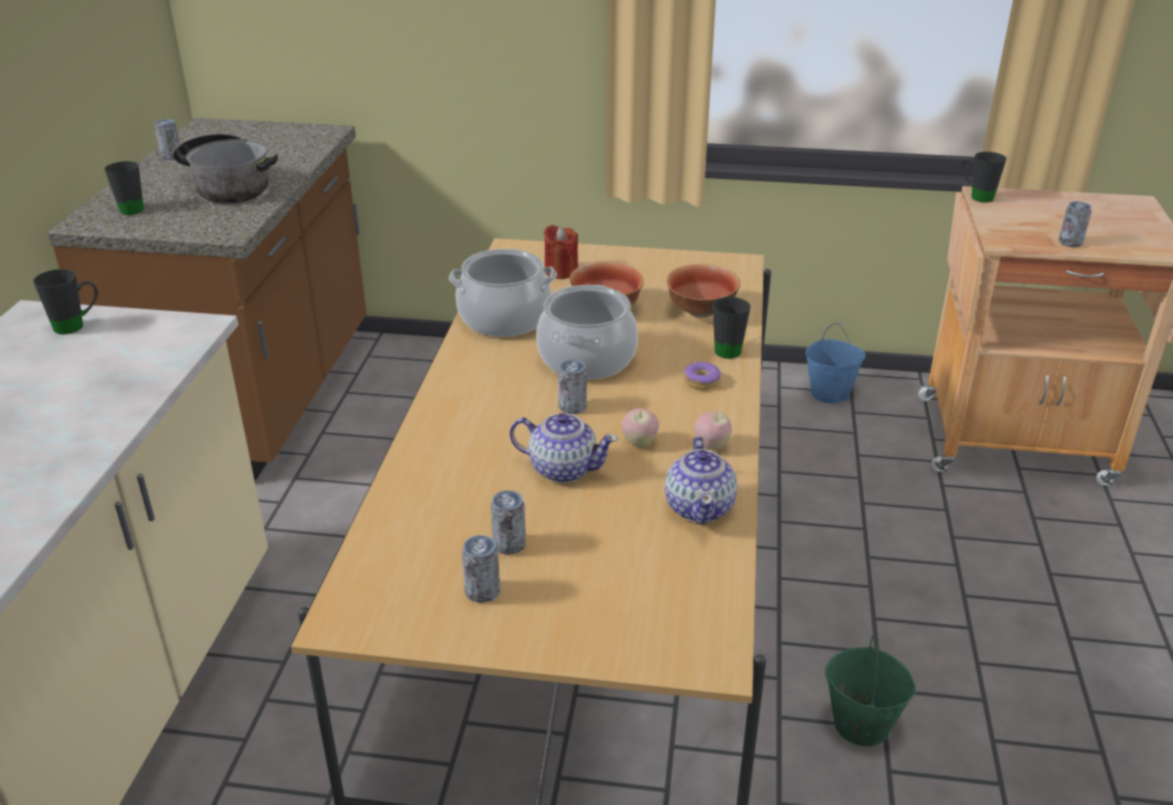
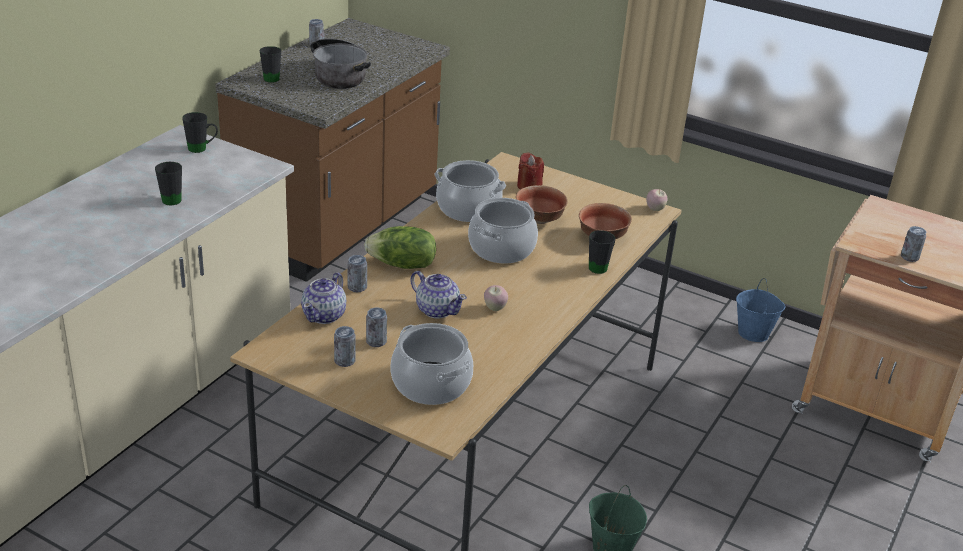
camera: 20 degrees right, 0 degrees up
can [558,359,587,414] -> can moved to [348,255,367,293]
teapot [665,436,737,525] -> teapot moved to [301,272,346,324]
donut [684,362,721,389] -> none
apple [694,411,732,450] -> apple moved to [646,189,667,211]
black mug [962,152,1006,203] -> black mug moved to [155,162,182,205]
none -> lettuce [364,226,436,269]
none -> cooking pot [390,323,473,405]

